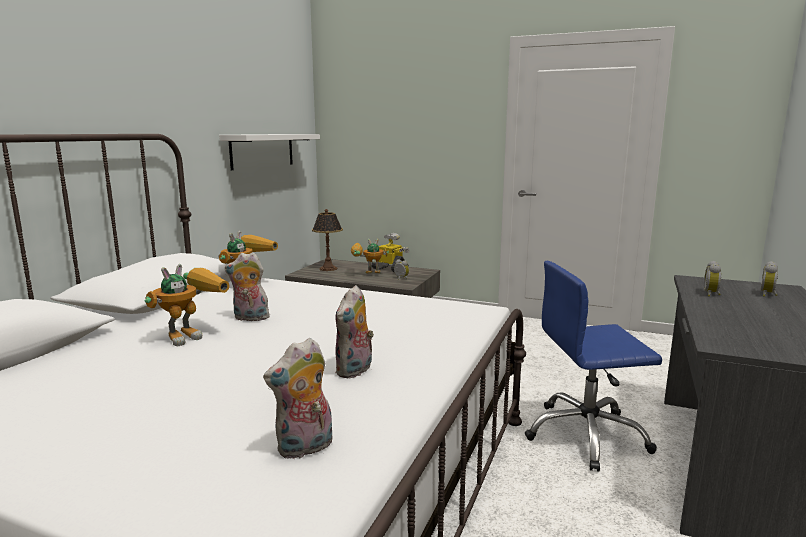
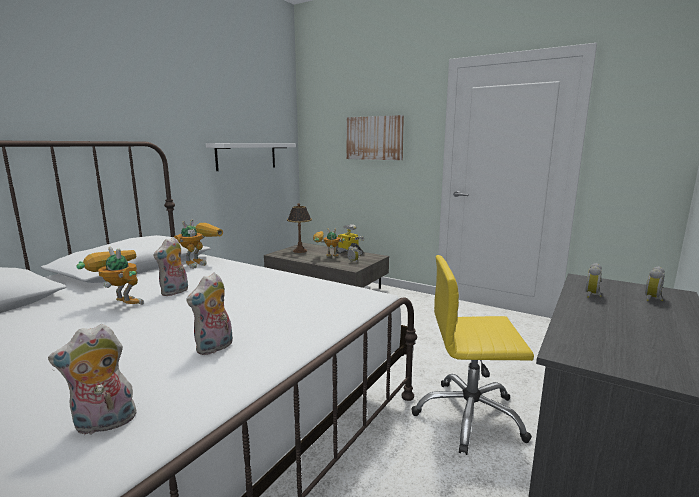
camera: 10 degrees right, 0 degrees up
toy robot [144,264,230,346] -> toy robot turned 105 degrees counterclockwise [76,247,144,305]
plush toy [225,252,270,321] -> plush toy turned 75 degrees counterclockwise [153,237,188,296]
blue office chair [525,261,662,471] -> yellow office chair [412,255,534,455]
none -> picture [347,115,404,160]

